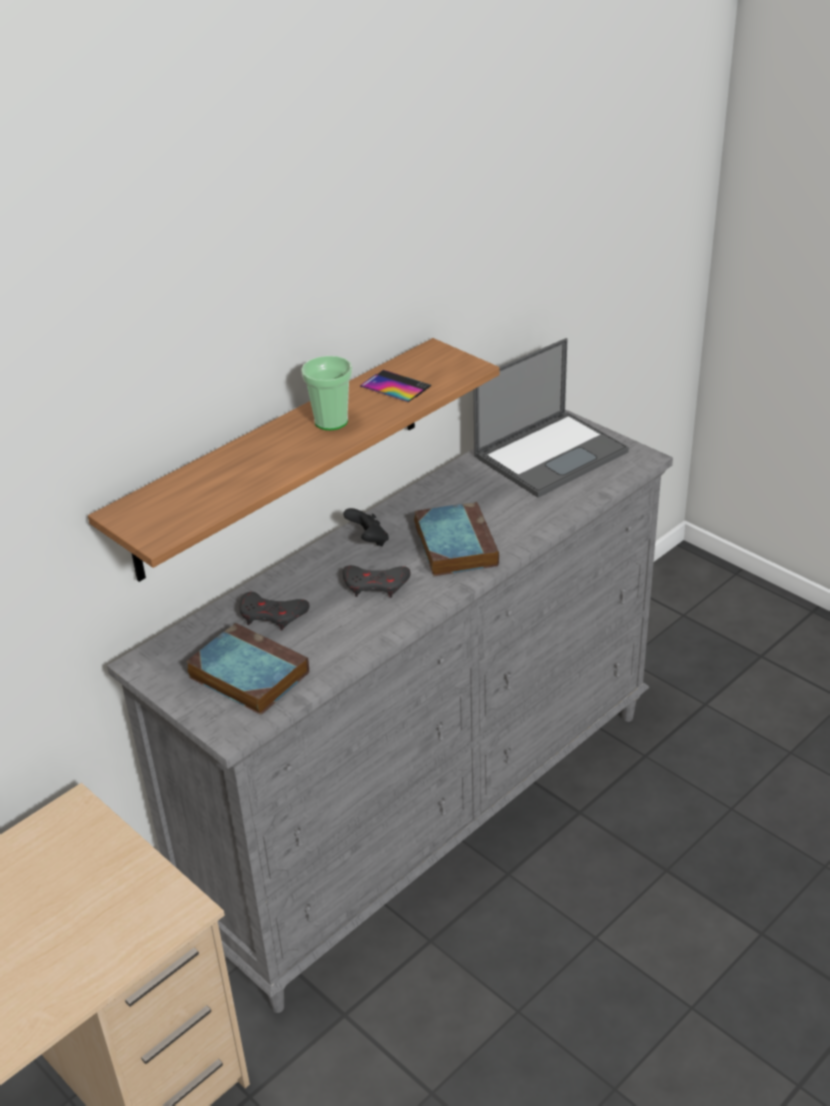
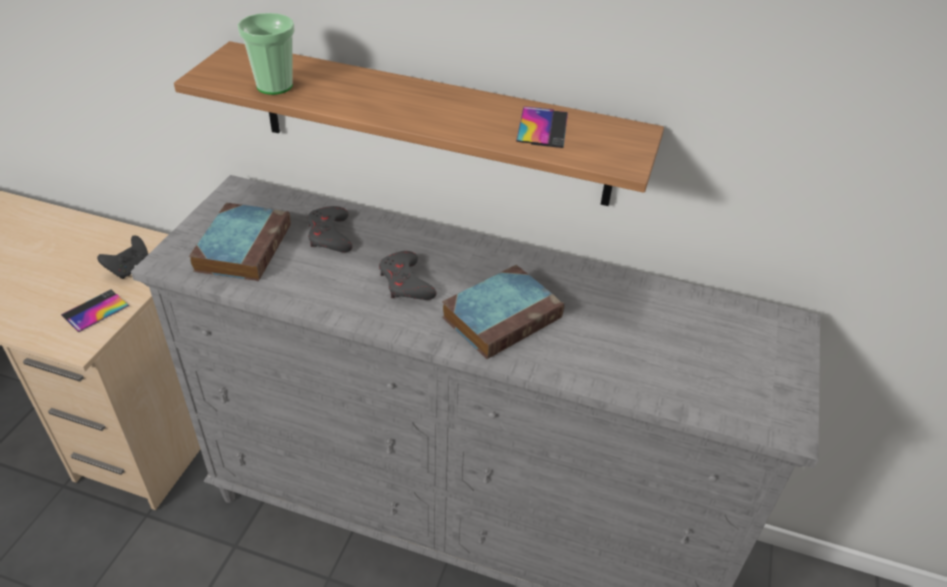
camera: 60 degrees right, 5 degrees up
cup [301,356,353,430] -> cup moved to [238,13,295,95]
black game controller [343,508,389,546] -> black game controller moved to [97,236,148,279]
laptop [473,338,629,497] -> none
none -> phone [61,290,129,332]

